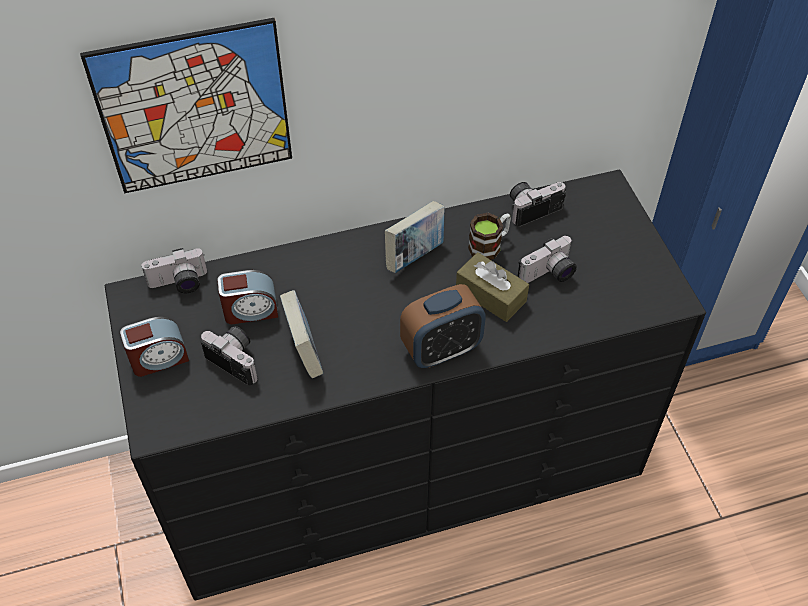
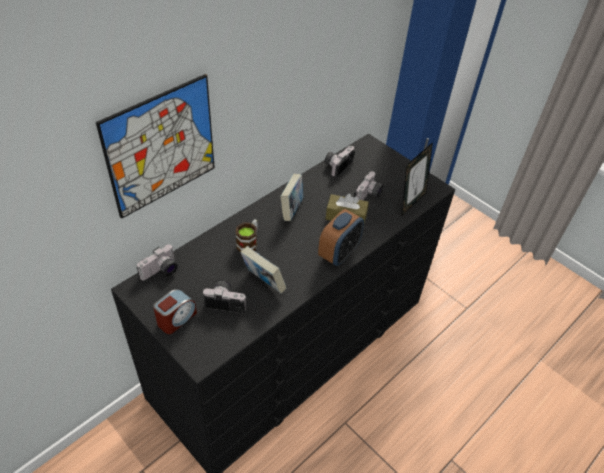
camera: 30 degrees left, 5 degrees down
alarm clock [217,270,278,324] -> none
mug [468,213,511,260] -> mug moved to [236,219,258,252]
none -> picture frame [402,142,433,216]

